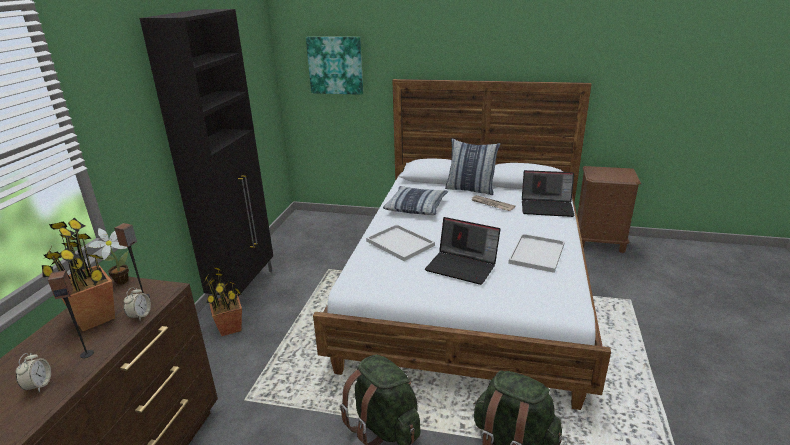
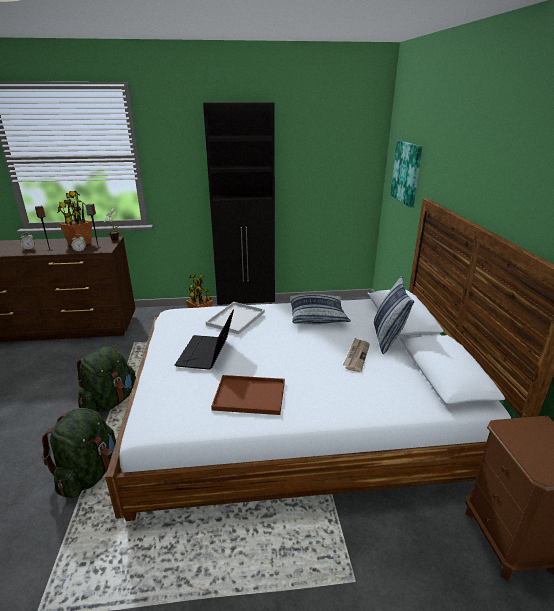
camera: 70 degrees right, 0 degrees up
white tray [508,234,565,273] -> brown tray [211,375,285,415]
laptop [522,170,575,217] -> none

